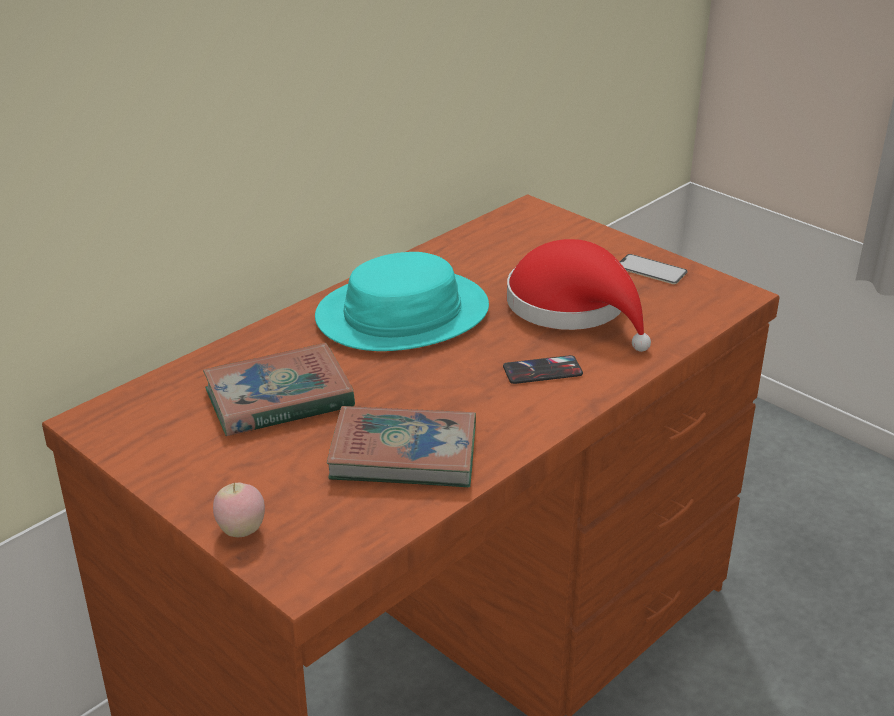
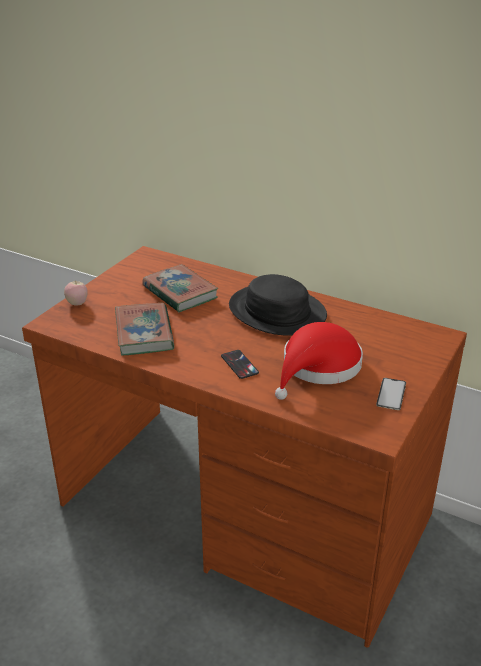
camera: 75 degrees right, 0 degrees up
turquoise hat [315,252,489,351] -> black hat [229,274,327,336]

